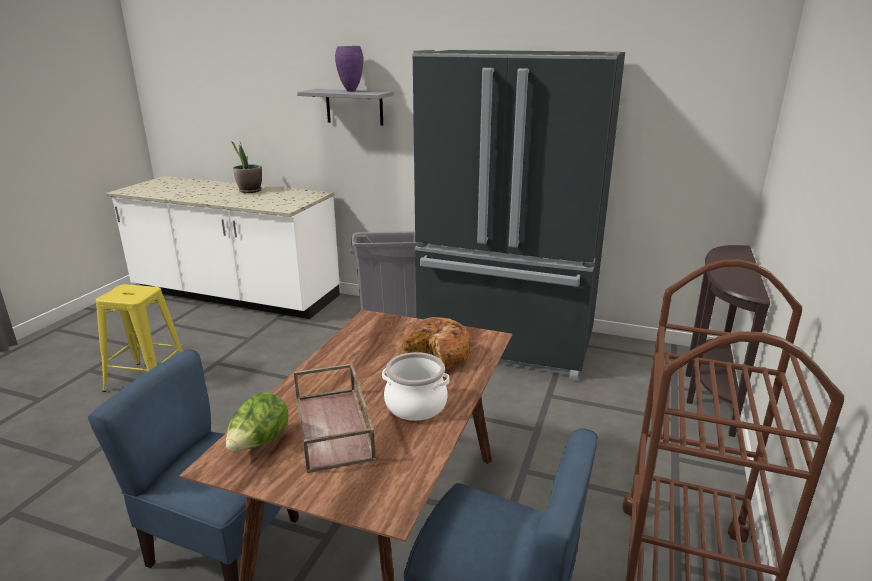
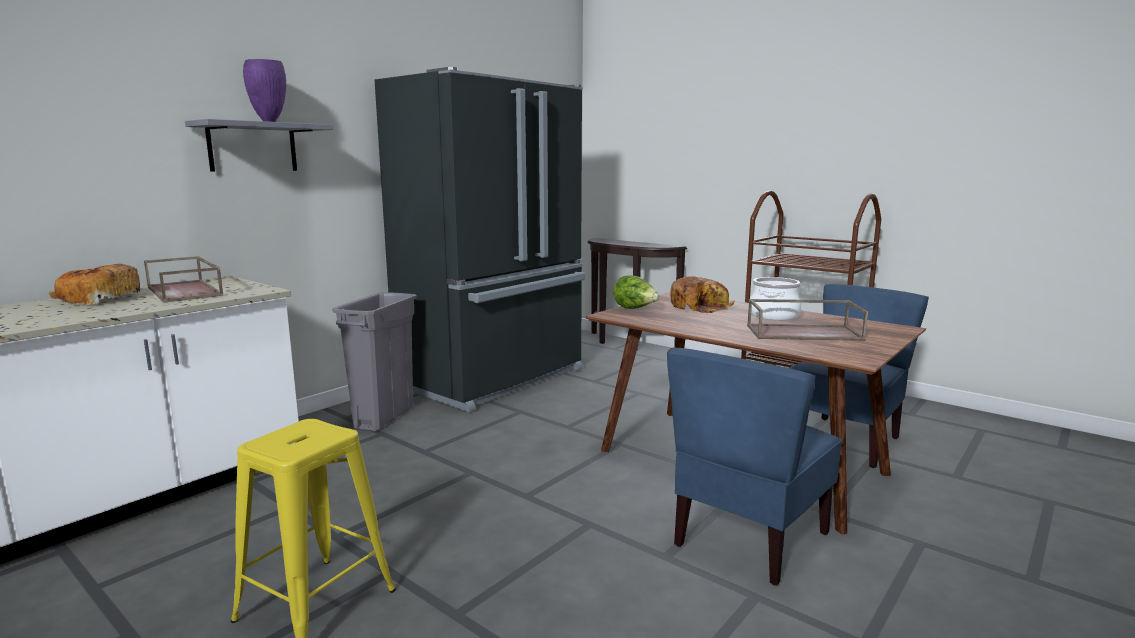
camera: 70 degrees left, 10 degrees down
lettuce [226,392,288,451] -> lettuce moved to [613,276,659,309]
potted plant [231,141,262,193] -> bread [49,264,140,305]
none -> brown tray [144,256,224,303]

